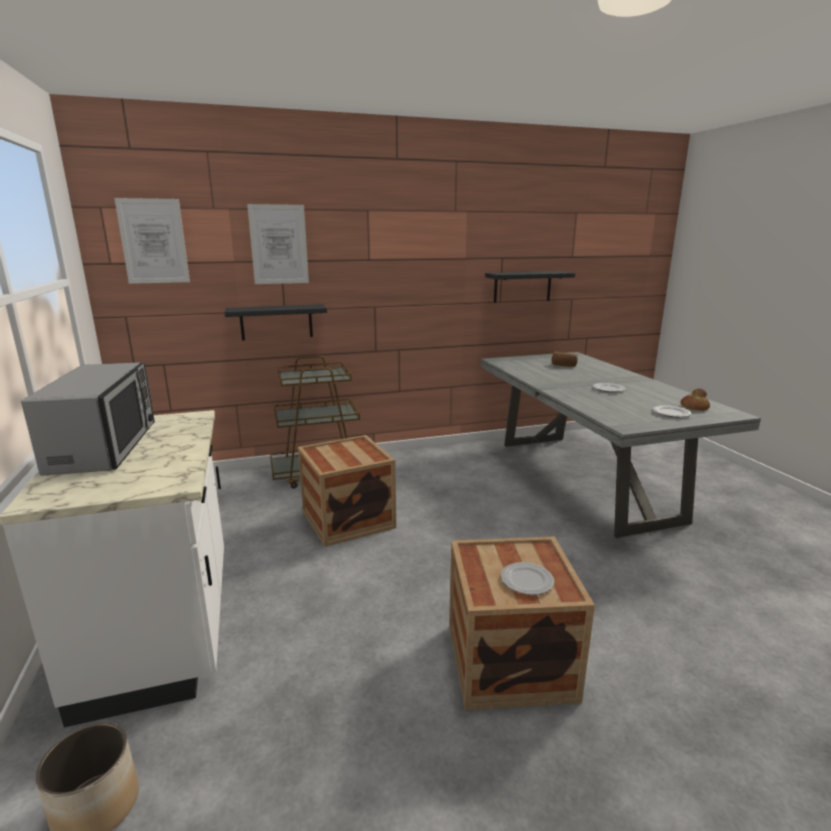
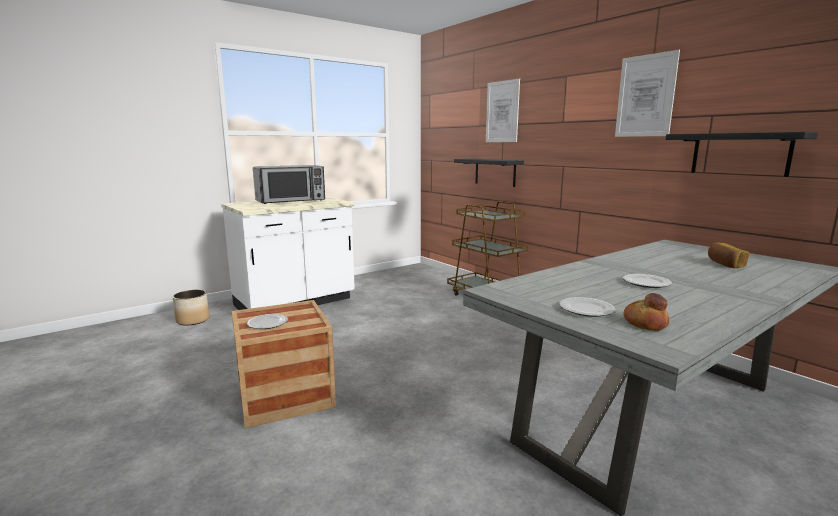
camera: 70 degrees right, 5 degrees down
picture [114,198,190,284] -> picture moved to [615,50,680,137]
crate [298,435,396,547] -> none

